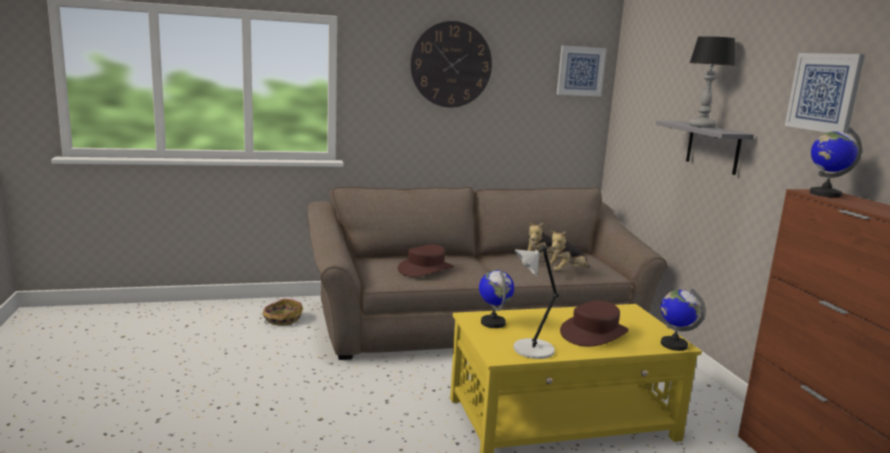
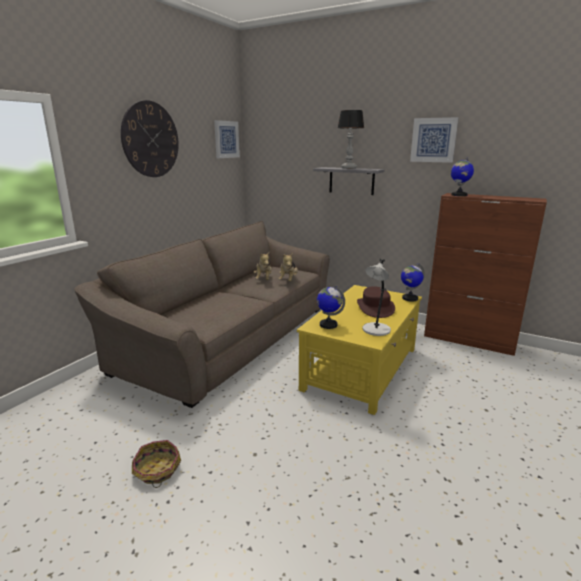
camera: 45 degrees left, 5 degrees up
basket [262,299,303,326] -> basket moved to [132,440,181,488]
brown hat [398,245,454,277] -> none

